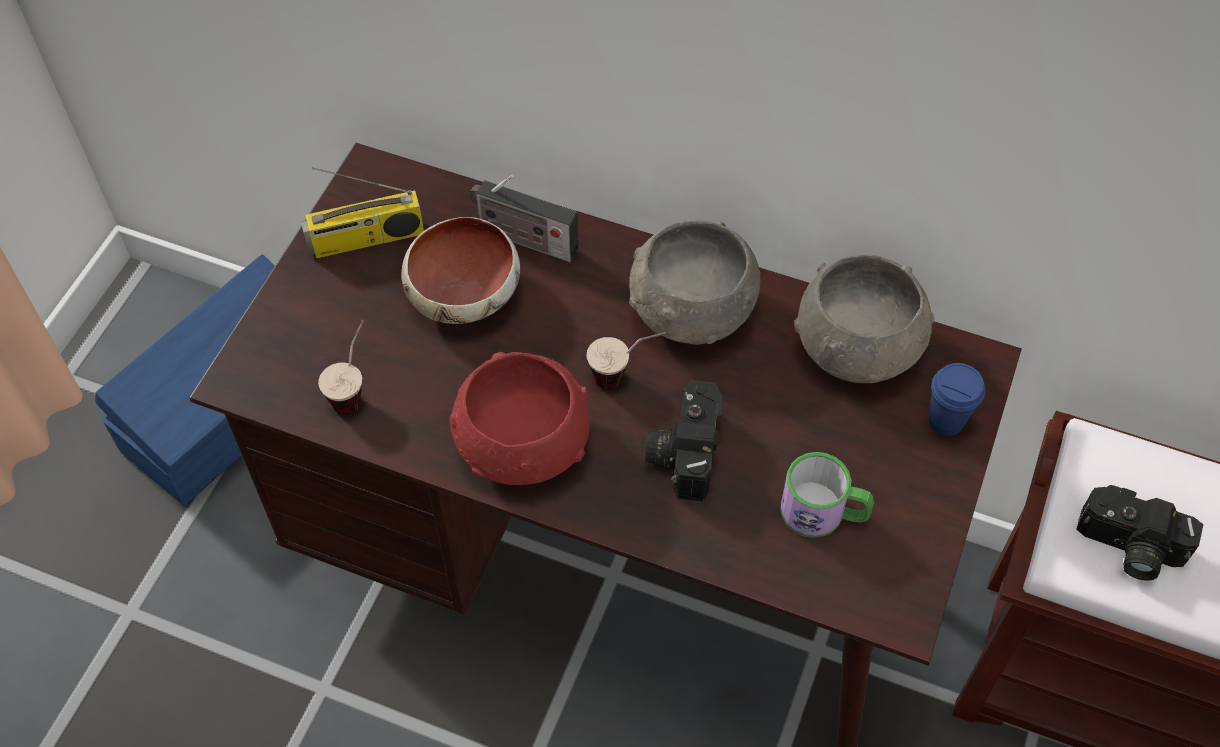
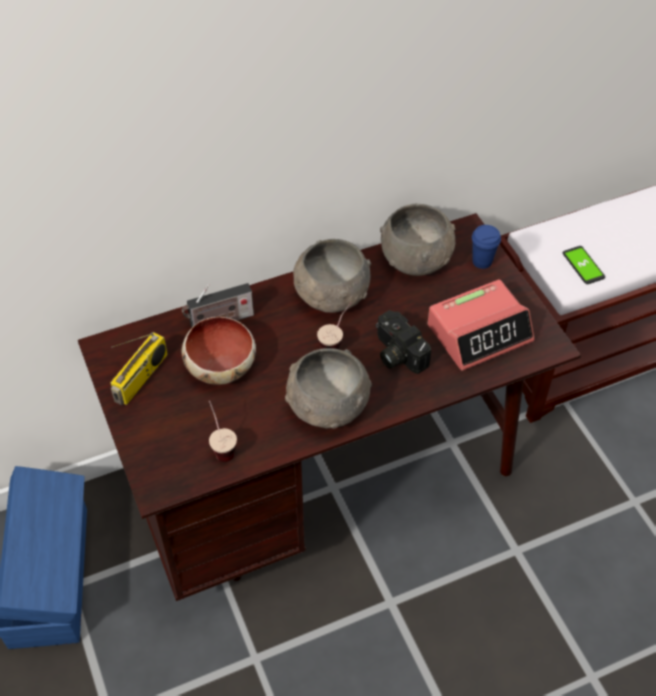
camera: 45 degrees left, 5 degrees down
red bowl [449,352,590,485] -> grey bowl [285,348,372,429]
mug [780,452,874,538] -> alarm clock [428,279,534,371]
camera [1076,485,1204,581] -> phone [563,246,605,284]

